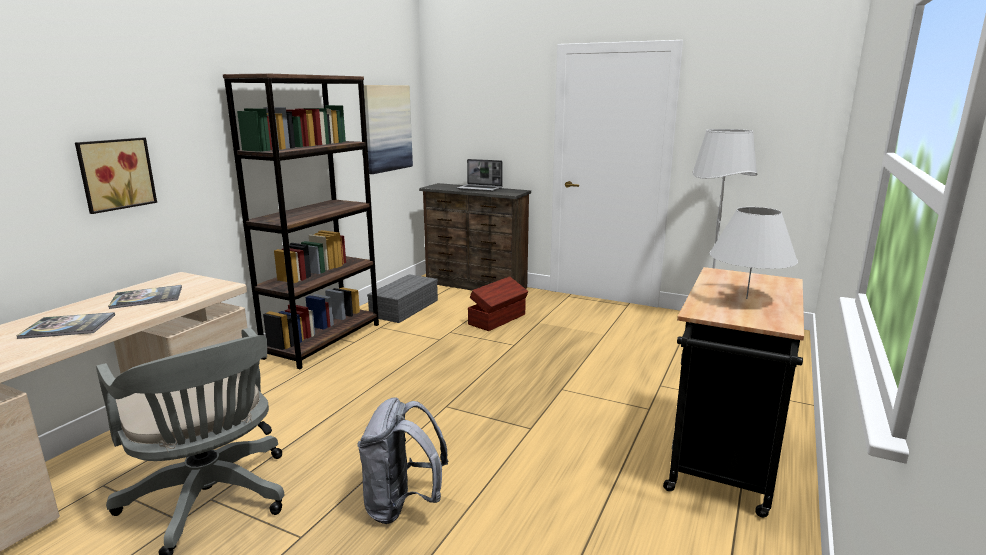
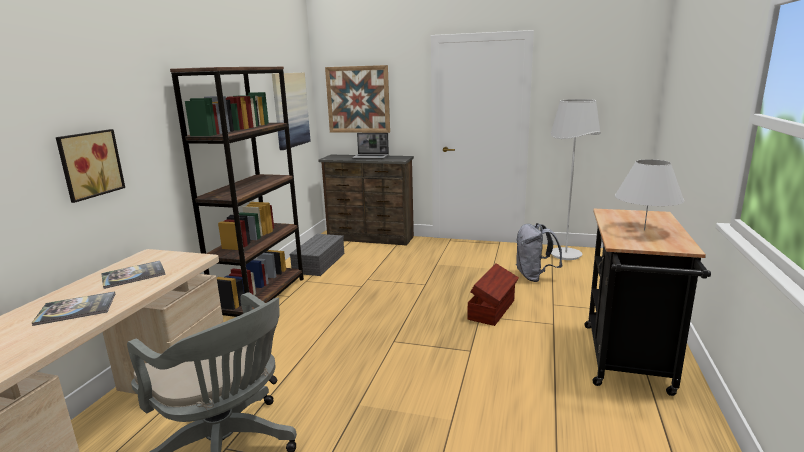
camera: 10 degrees left, 0 degrees up
grey backpack [357,397,448,524] -> grey backpack moved to [516,223,563,282]
brown storage box [468,276,529,331] -> brown storage box moved to [467,263,519,326]
none -> picture [325,65,390,133]

